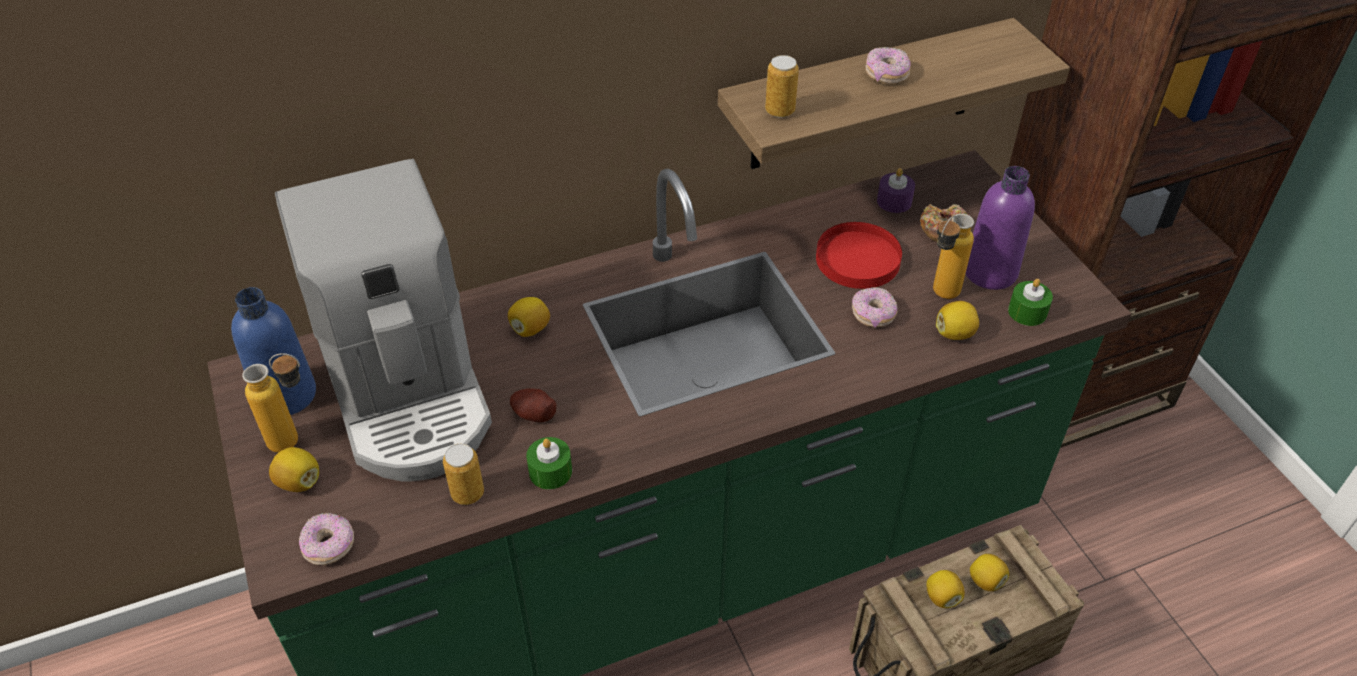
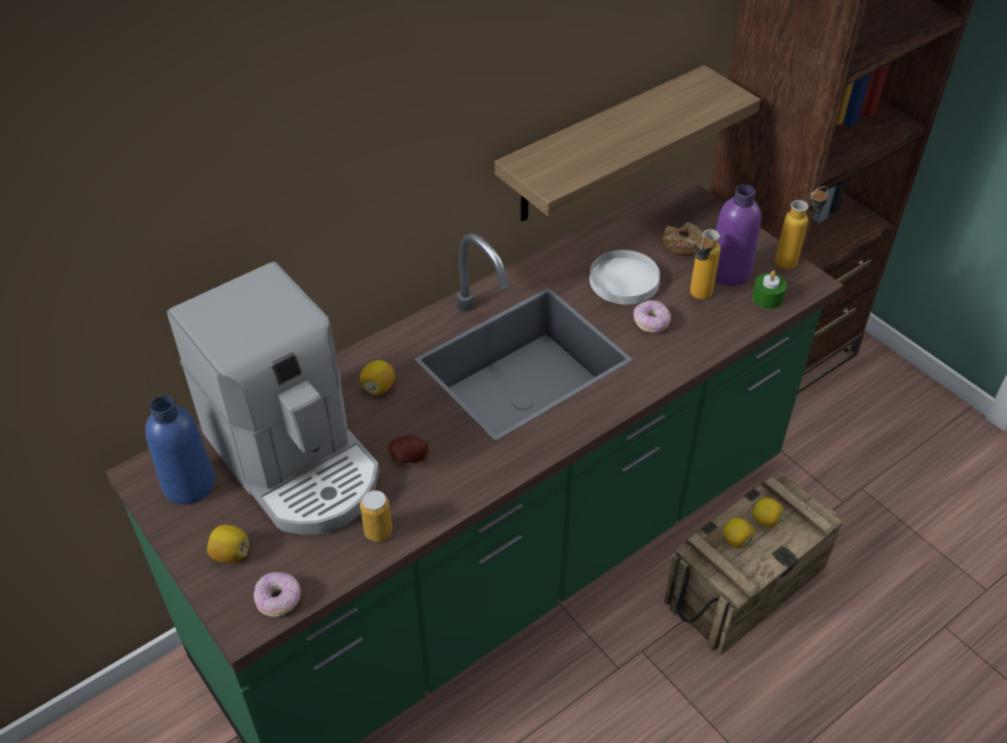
camera: 15 degrees left, 0 degrees up
bottle [242,353,300,453] -> bottle moved to [775,186,829,270]
green candle [526,437,572,489] -> none
can [765,55,799,118] -> none
red plate [816,222,902,289] -> white plate [589,250,660,305]
donut [866,47,911,84] -> none
purple candle [877,168,915,213] -> none
lemon [936,301,979,340] -> none

